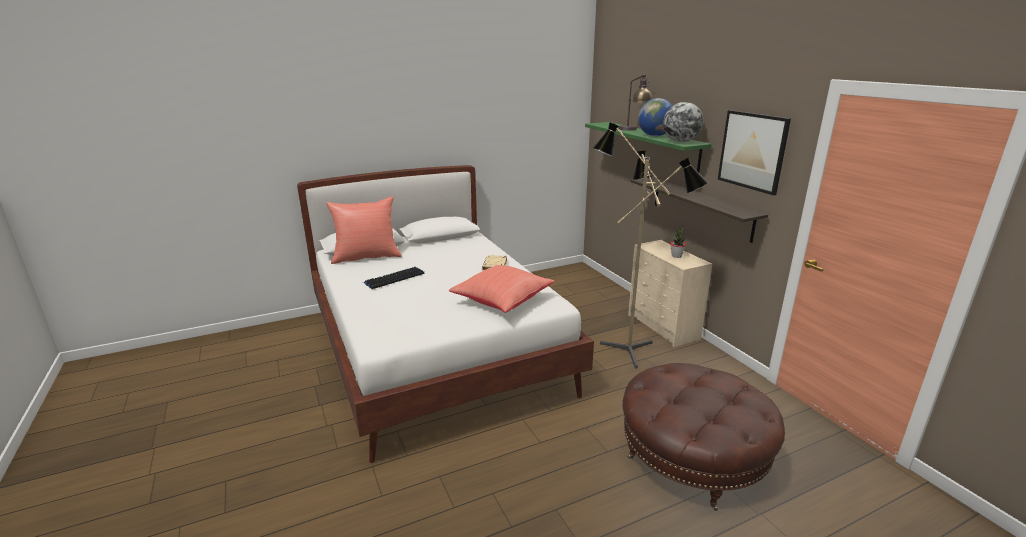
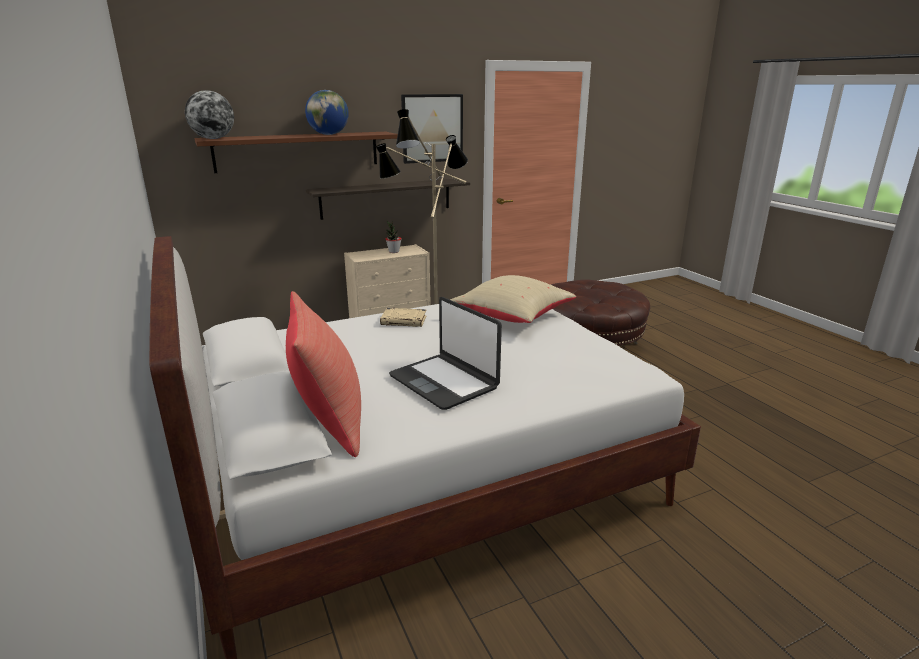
camera: 90 degrees left, 0 degrees up
keyboard [364,267,424,289] -> laptop [389,297,502,410]
red pillow [449,265,554,313] -> beige pillow [450,275,576,323]
green shelf [585,122,712,172] -> brown shelf [195,132,398,173]
table lamp [618,74,652,131] -> none
globe [663,102,704,142] -> globe moved to [185,90,234,139]

